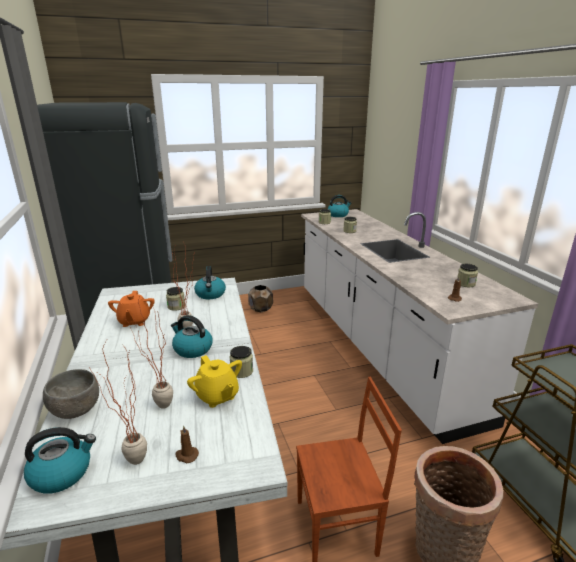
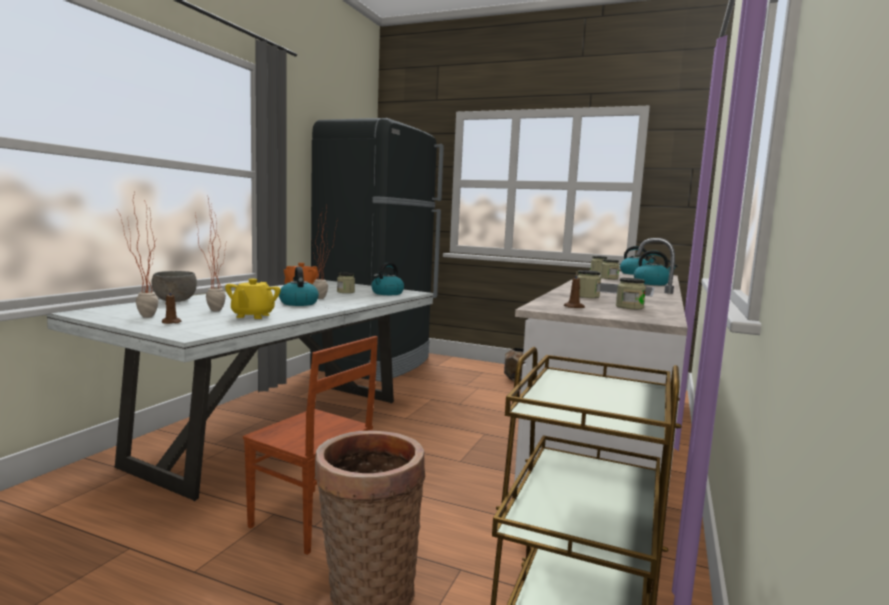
camera: 40 degrees right, 15 degrees down
kettle [24,427,96,493] -> kettle moved to [634,251,677,285]
jar [230,346,253,378] -> jar moved to [578,270,601,298]

